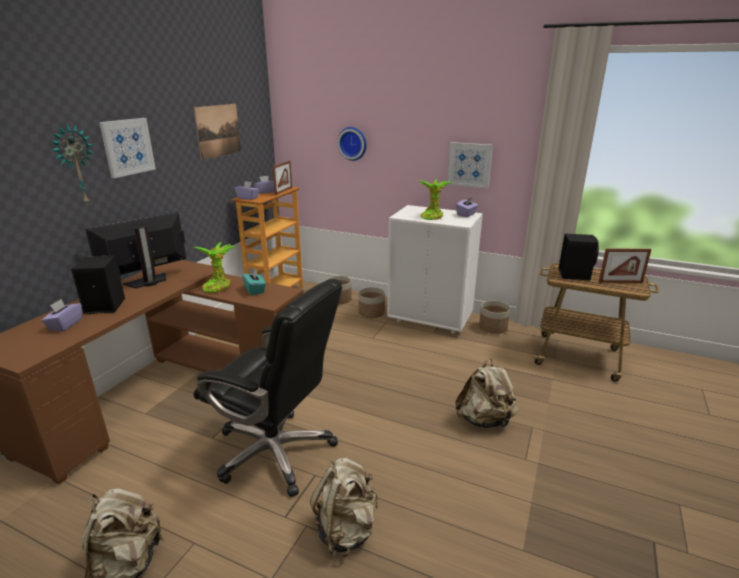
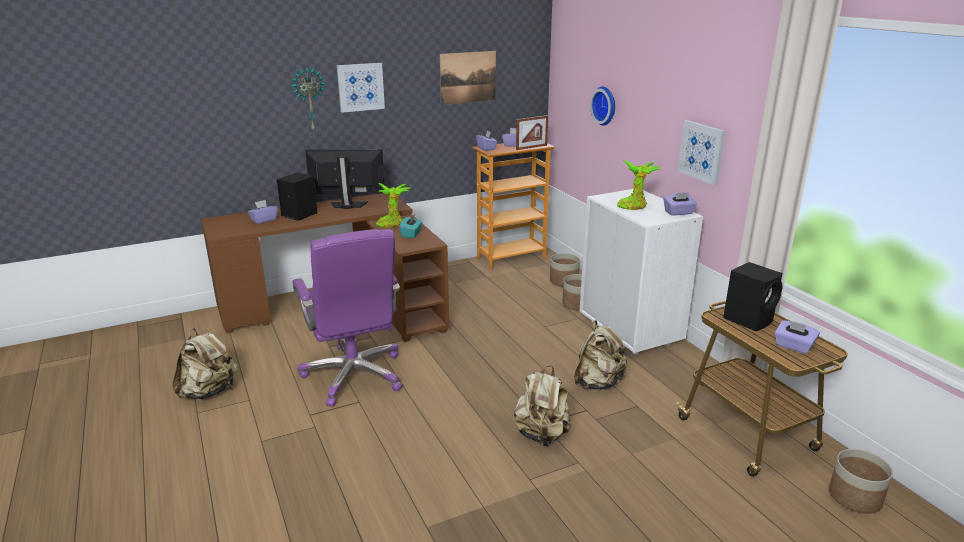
camera: 40 degrees right, 0 degrees up
black office chair [193,279,342,497] -> purple office chair [293,229,402,407]
beige backpack [310,458,377,557] -> beige backpack moved to [574,320,627,390]
planter [479,300,510,334] -> planter moved to [829,449,893,514]
picture frame [599,249,652,283] -> purple tissue box [775,320,820,354]

